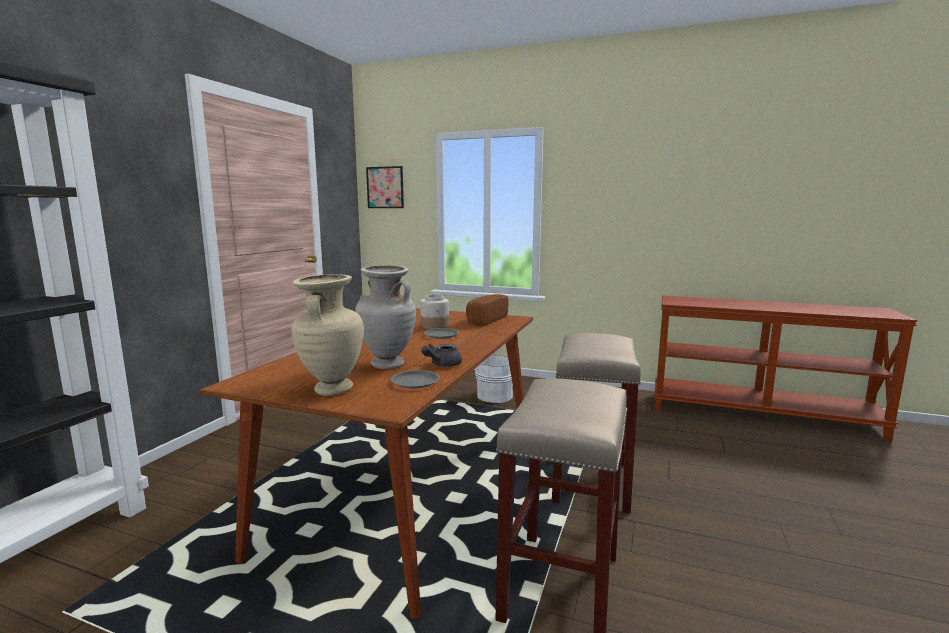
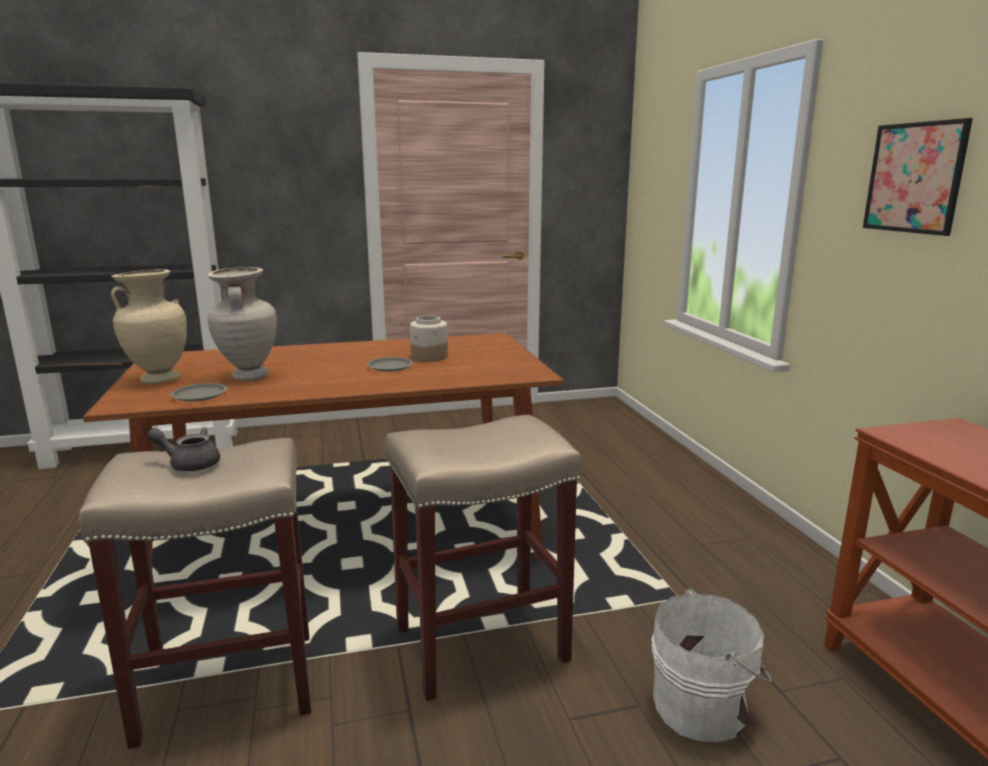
camera: 55 degrees right, 5 degrees up
picture [366,166,404,208] -> picture moved to [863,118,973,236]
grey teapot [421,343,462,367] -> grey teapot moved to [147,427,220,471]
bread [466,294,508,326] -> none
white bucket [475,355,513,403] -> white bucket moved to [651,589,772,742]

